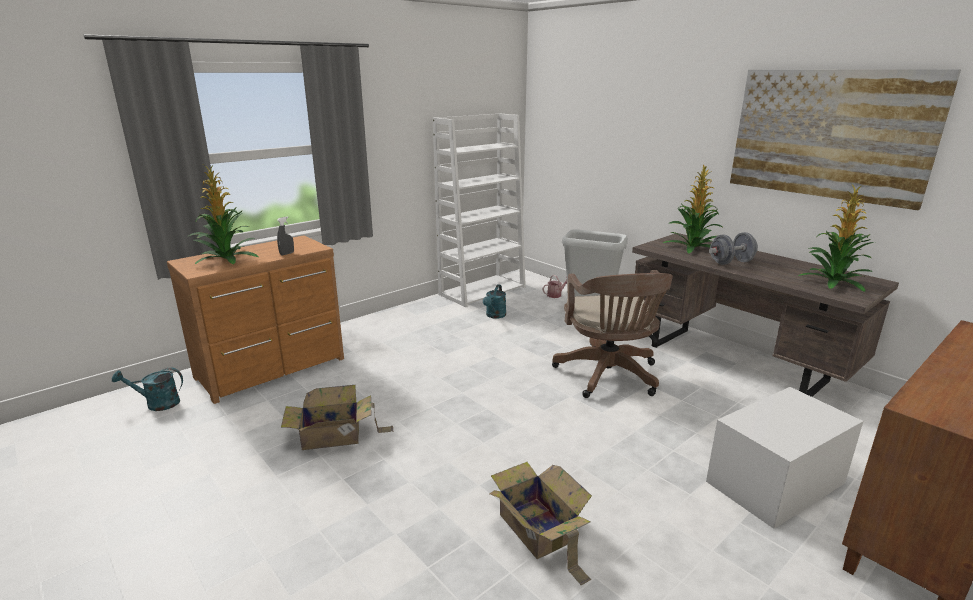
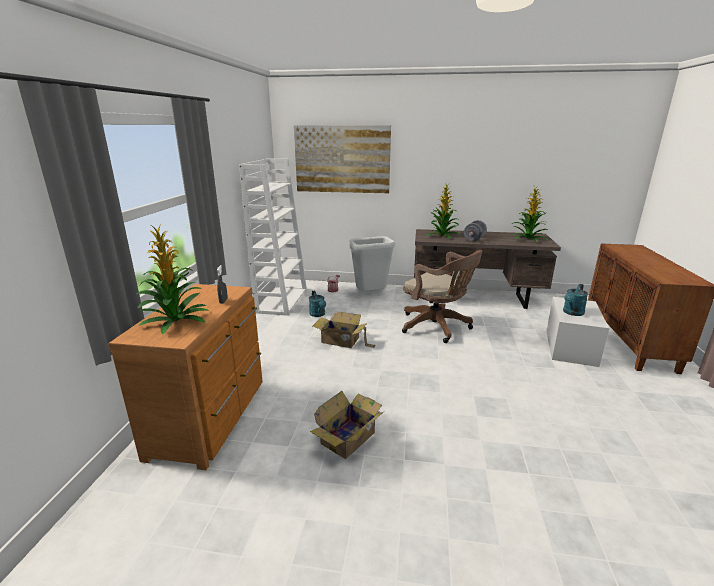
camera: 40 degrees left, 0 degrees up
turquoise watering can [112,368,183,411] -> turquoise watering can moved to [563,284,588,316]
cardboard box [490,462,592,585] -> cardboard box moved to [313,312,376,348]
picture [730,69,961,210] -> picture moved to [294,125,391,193]

